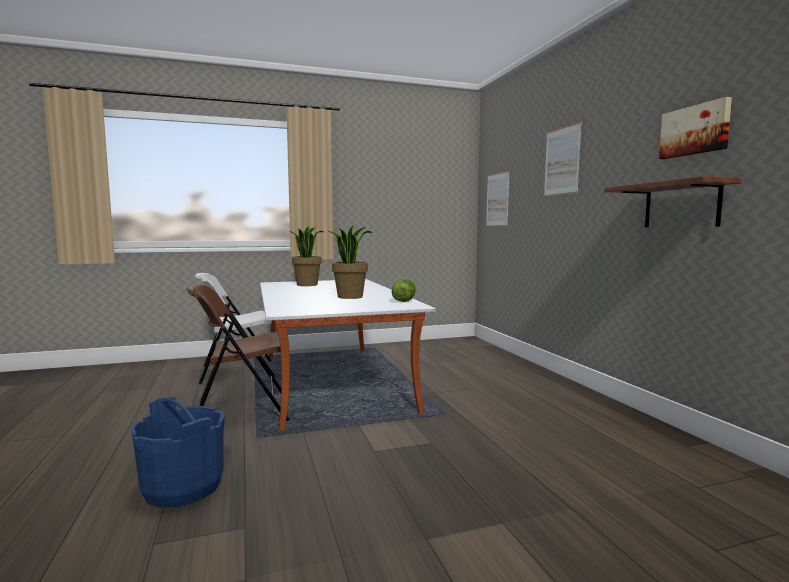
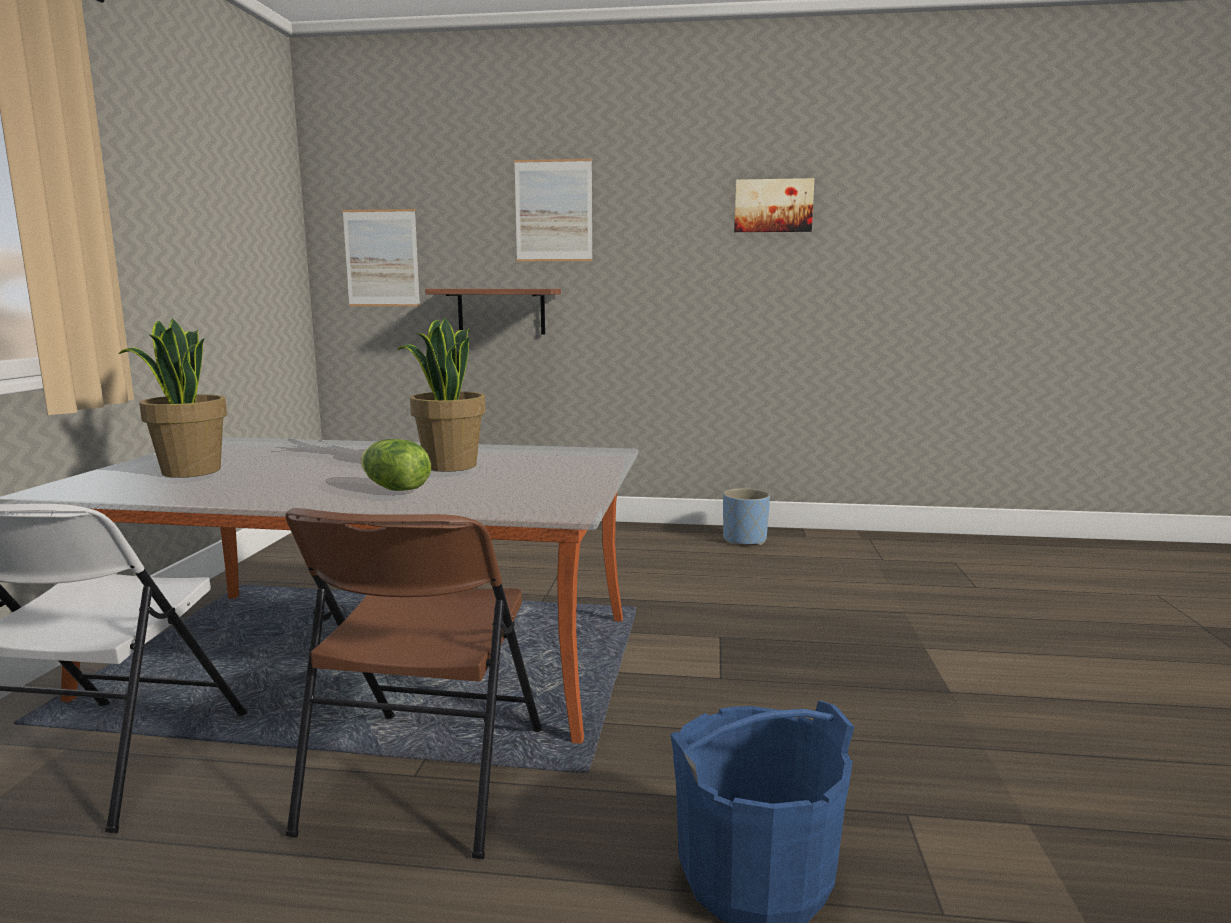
camera: 65 degrees left, 5 degrees up
lettuce [392,278,416,302] -> lettuce moved to [360,439,431,491]
shelf [604,176,741,227] -> shelf moved to [425,289,561,334]
none -> blue planter [723,488,770,545]

